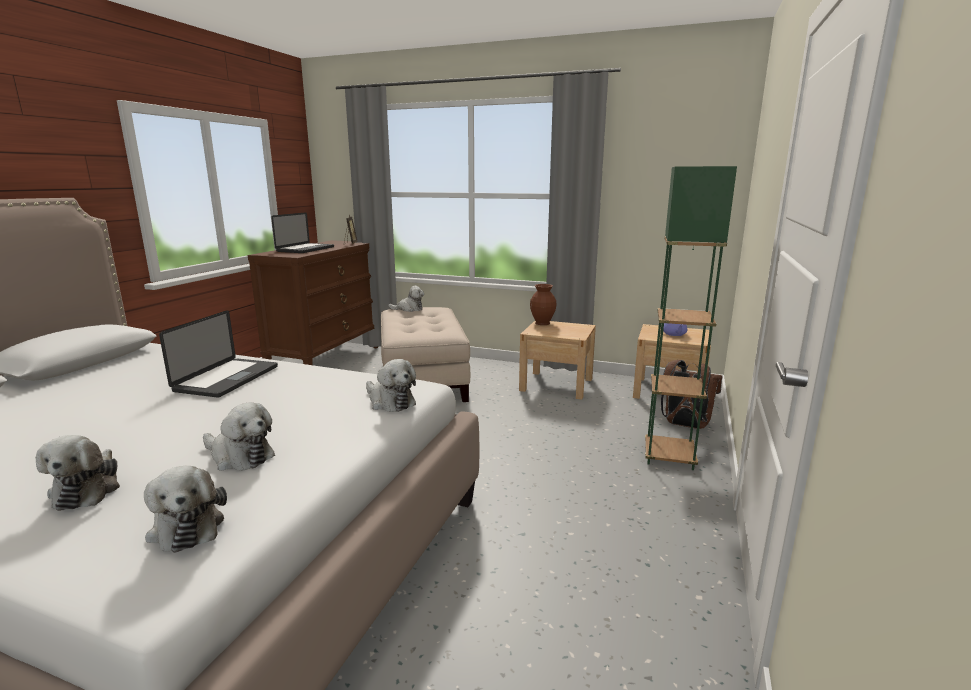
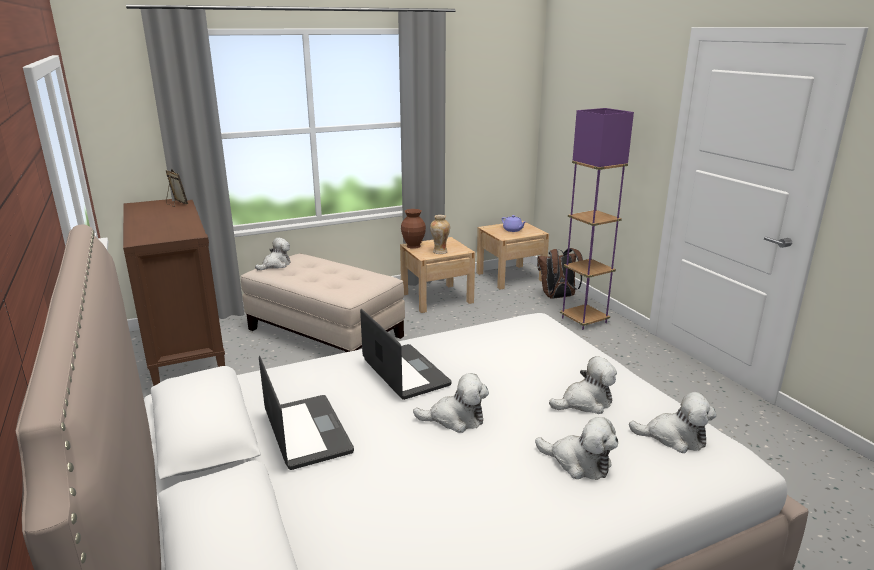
camera: 45 degrees left, 5 degrees up
laptop [271,212,334,253] -> laptop moved to [259,356,354,470]
plush toy [366,359,416,412] -> plush toy moved to [413,373,489,433]
green floor lamp [645,166,737,470] -> purple floor lamp [560,108,634,330]
none -> vase [430,215,450,254]

